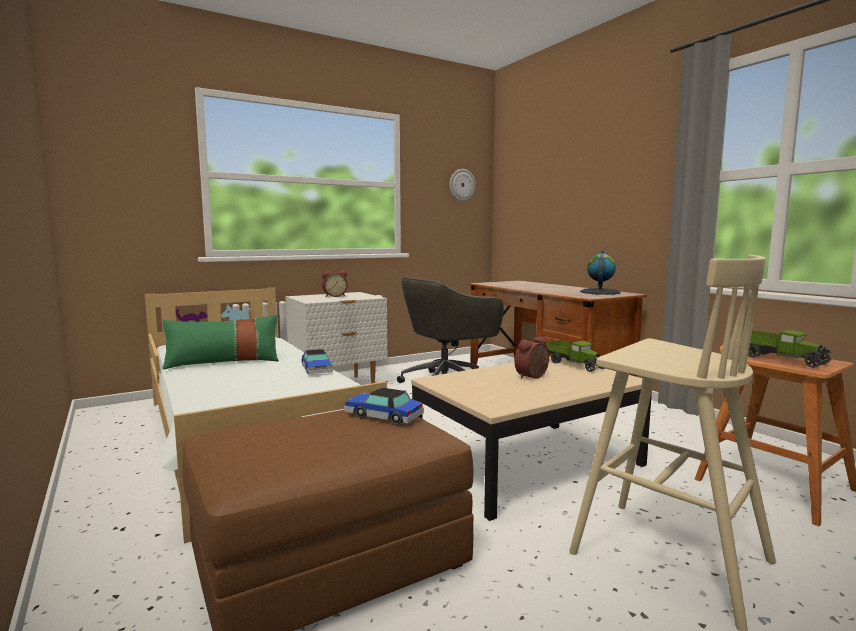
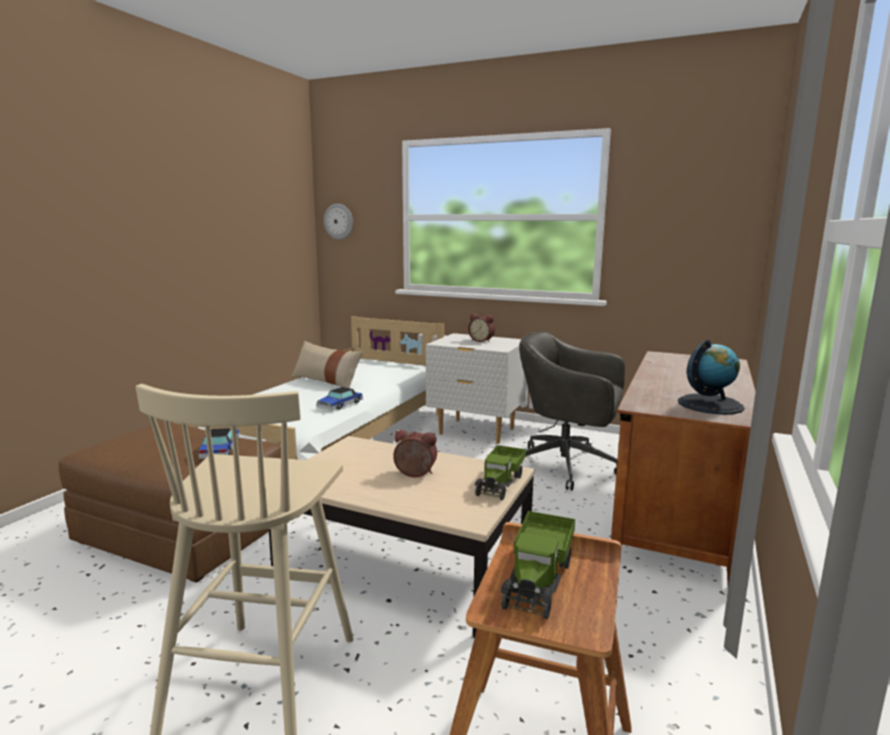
camera: 55 degrees right, 5 degrees up
green pillow [163,315,279,370] -> beige pillow [291,341,363,388]
wall clock [449,169,476,202] -> wall clock moved to [324,204,353,240]

